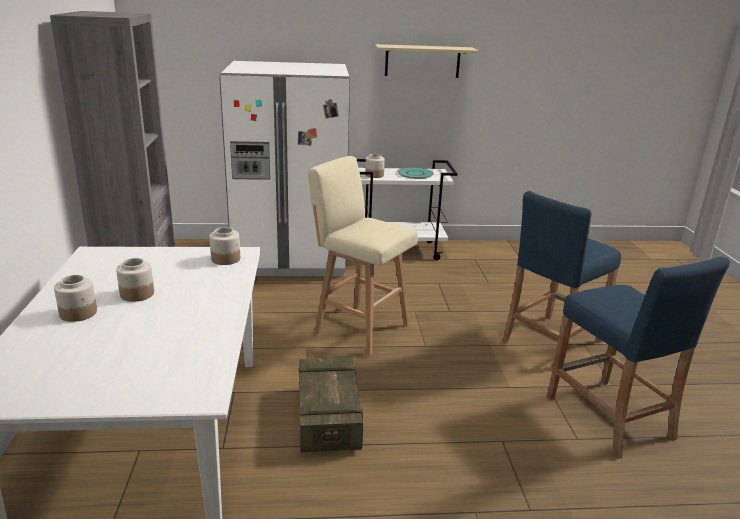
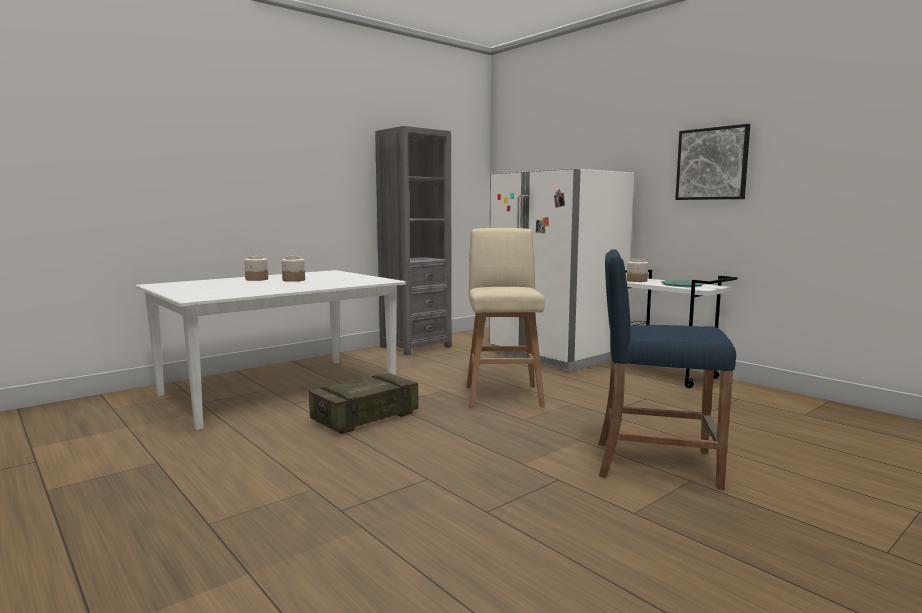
camera: 55 degrees right, 15 degrees down
jar [210,227,240,265] -> none
beige shelf [375,44,479,78] -> picture [675,124,750,200]
blue stool [547,257,730,459] -> none

